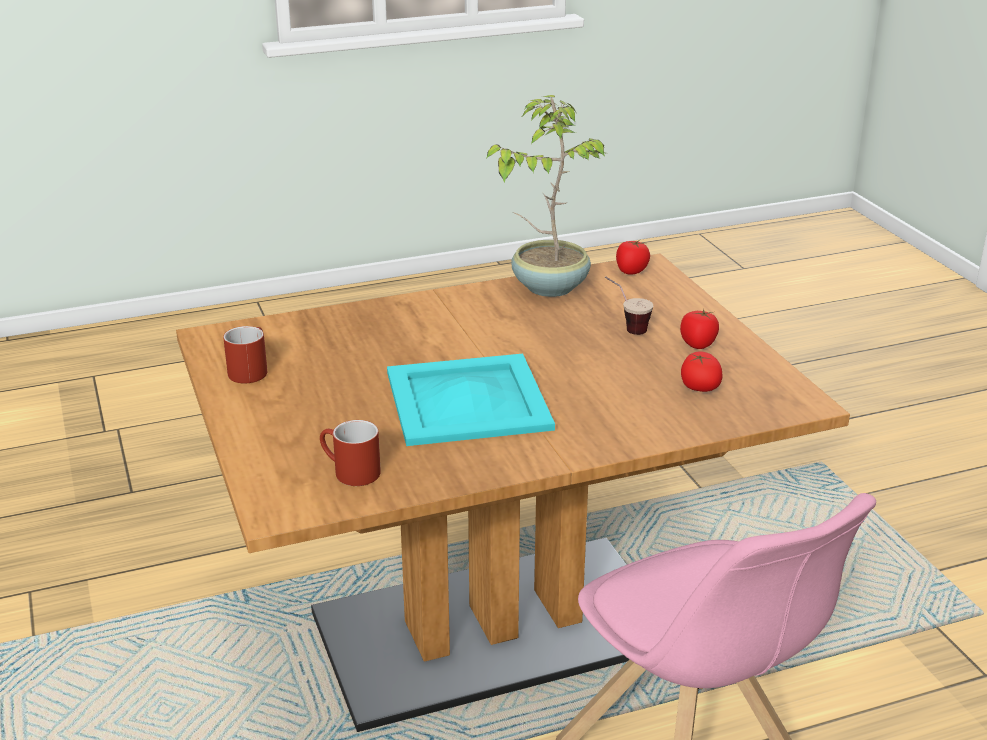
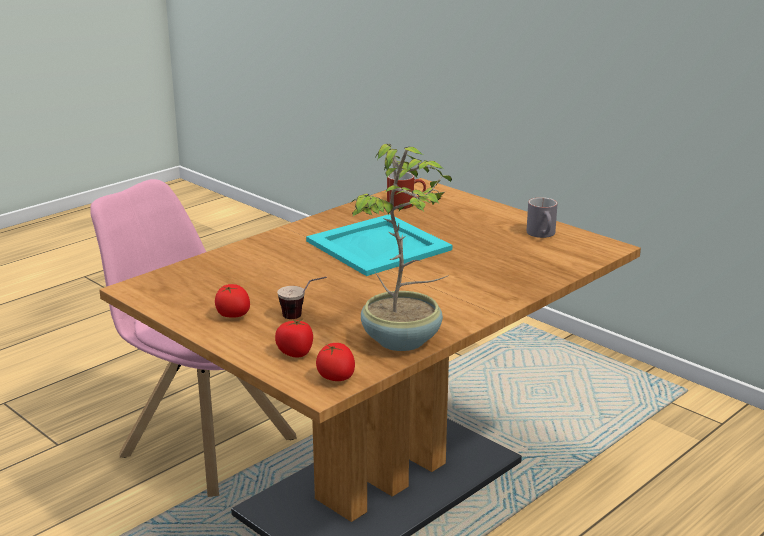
camera: 155 degrees right, 5 degrees down
red mug [223,326,267,383] -> grey mug [527,197,558,238]
tomato [681,351,722,392] -> tomato moved to [275,318,313,358]

